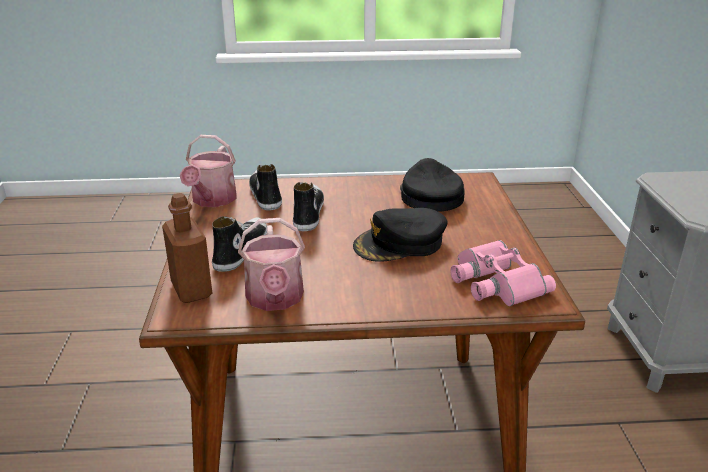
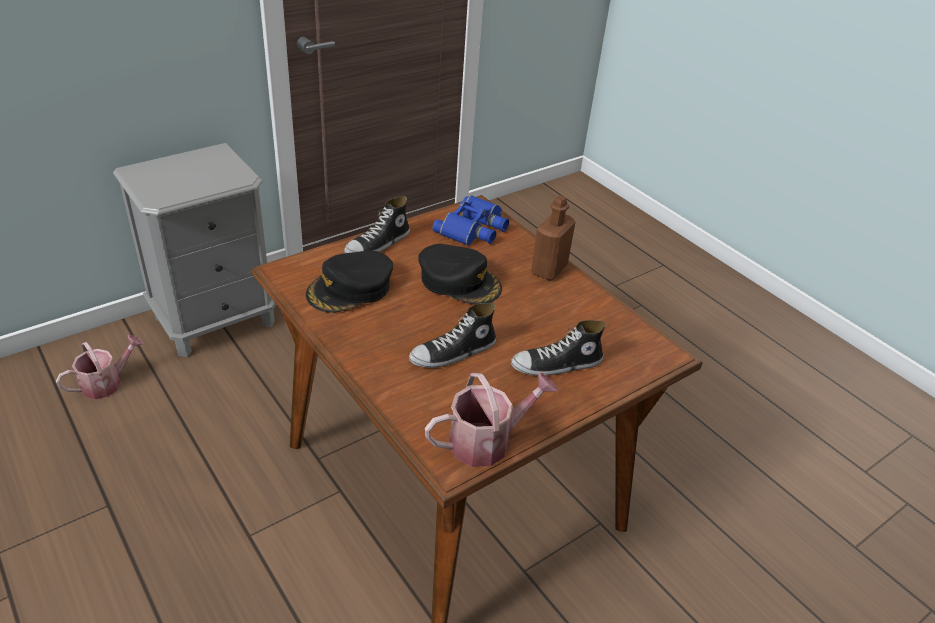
camera: 125 degrees left, 10 degrees up
brown bottle [162,193,212,303] -> brown bottle moved to [531,195,575,281]
watering can [238,218,305,311] -> watering can moved to [56,335,144,399]
shoe [249,164,282,210] -> shoe moved to [344,196,410,253]
pink binoculars [450,240,556,306] -> blue binoculars [432,195,509,246]

